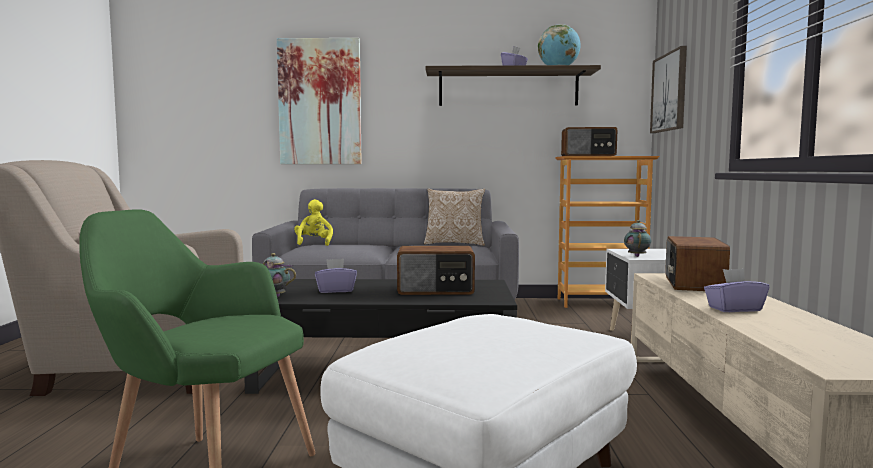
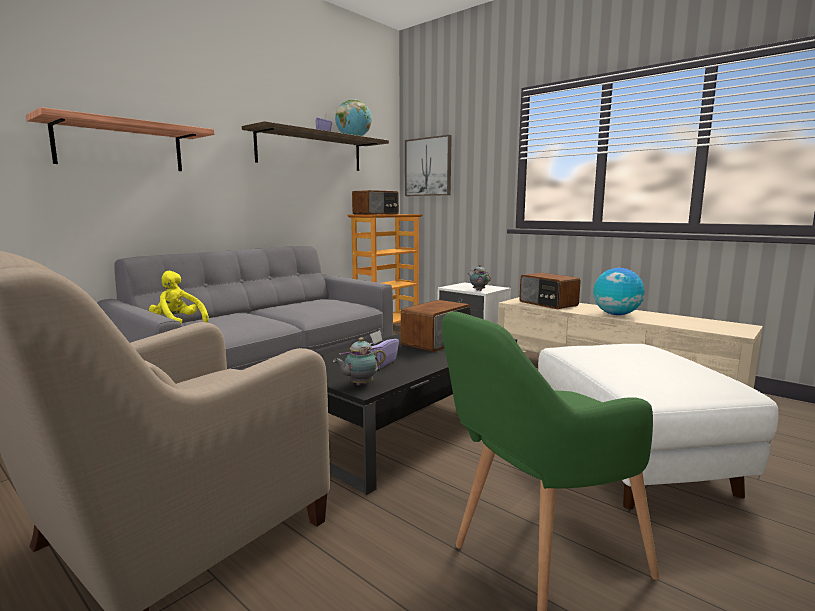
camera: 50 degrees left, 5 degrees up
picture [277,38,362,164] -> shelf [26,107,214,171]
pillow [424,188,485,246] -> none
purple tissue box [704,269,770,312] -> globe [593,268,644,315]

